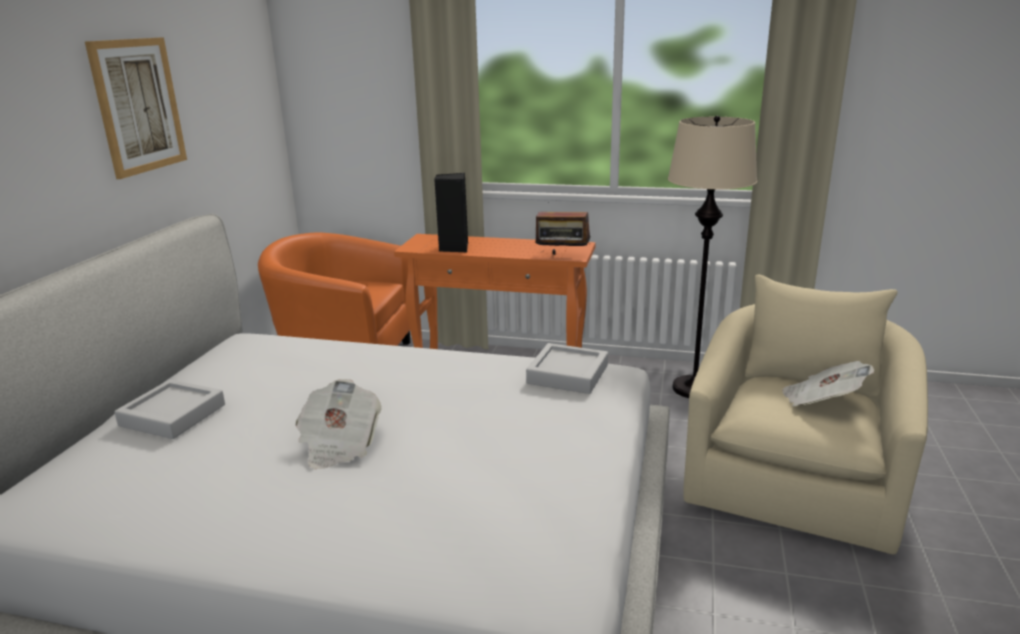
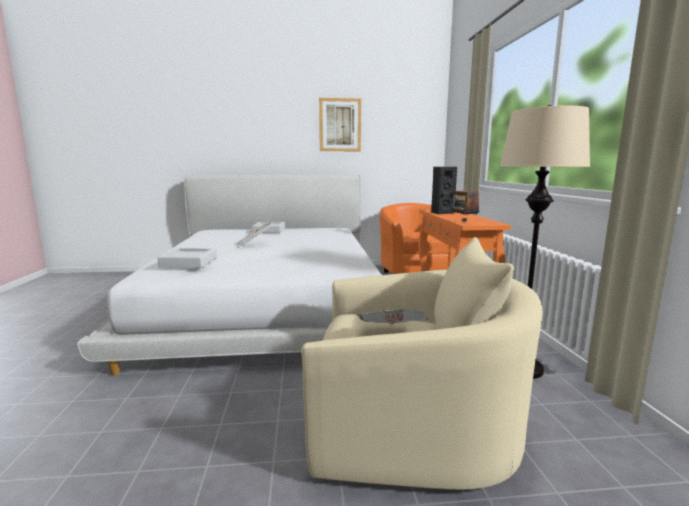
camera: 70 degrees right, 10 degrees down
grey tray [526,343,608,394] -> grey tray moved to [157,248,217,268]

